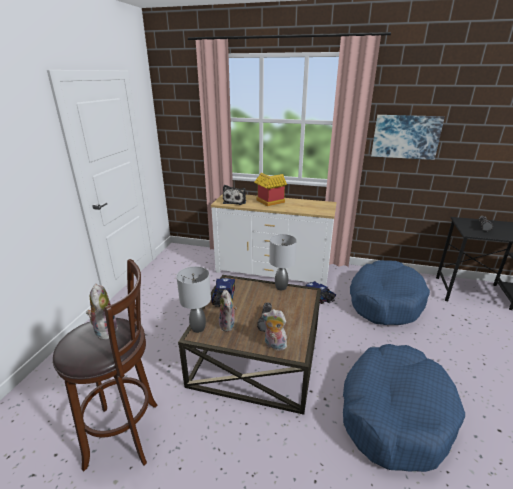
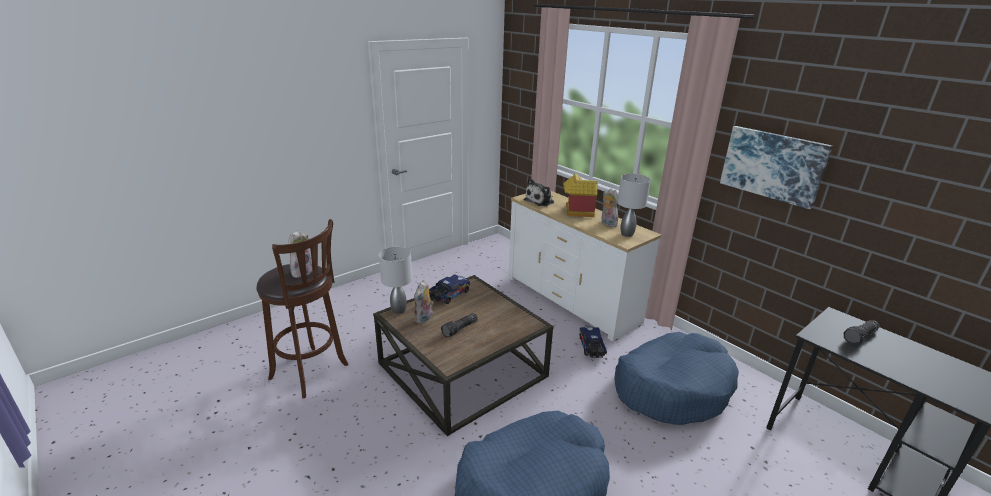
camera: 35 degrees right, 0 degrees up
plush toy [262,309,287,351] -> plush toy moved to [601,189,618,227]
grey table lamp [269,234,297,290] -> grey table lamp moved to [617,174,651,237]

